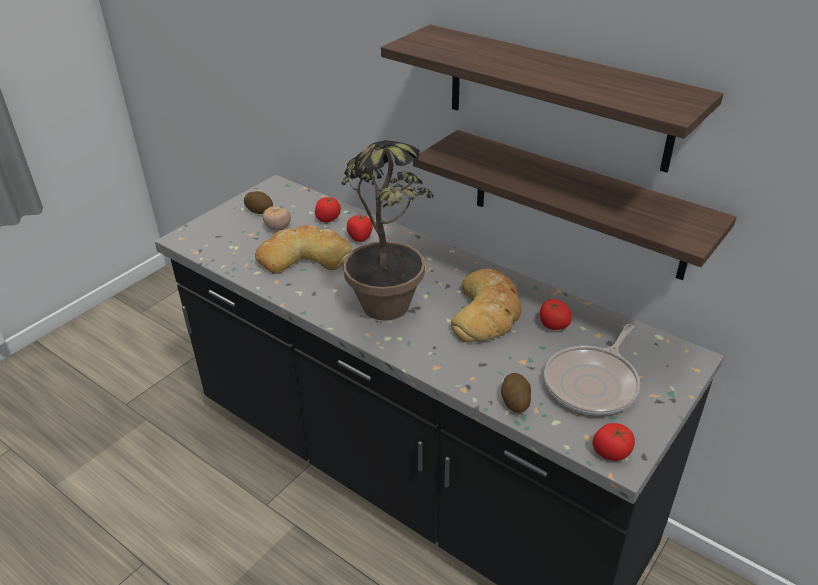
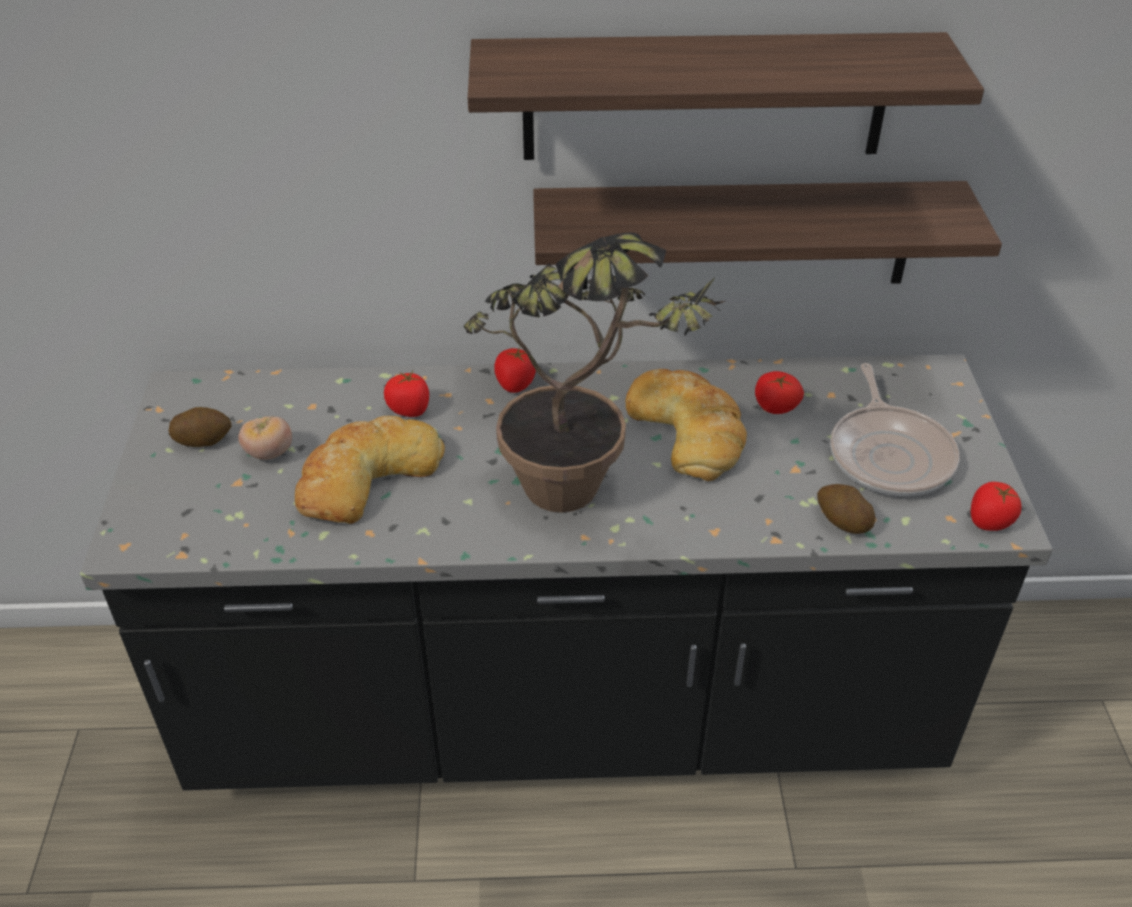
camera: 40 degrees left, 5 degrees up
tomato [315,197,341,222] -> tomato moved to [494,347,536,393]

